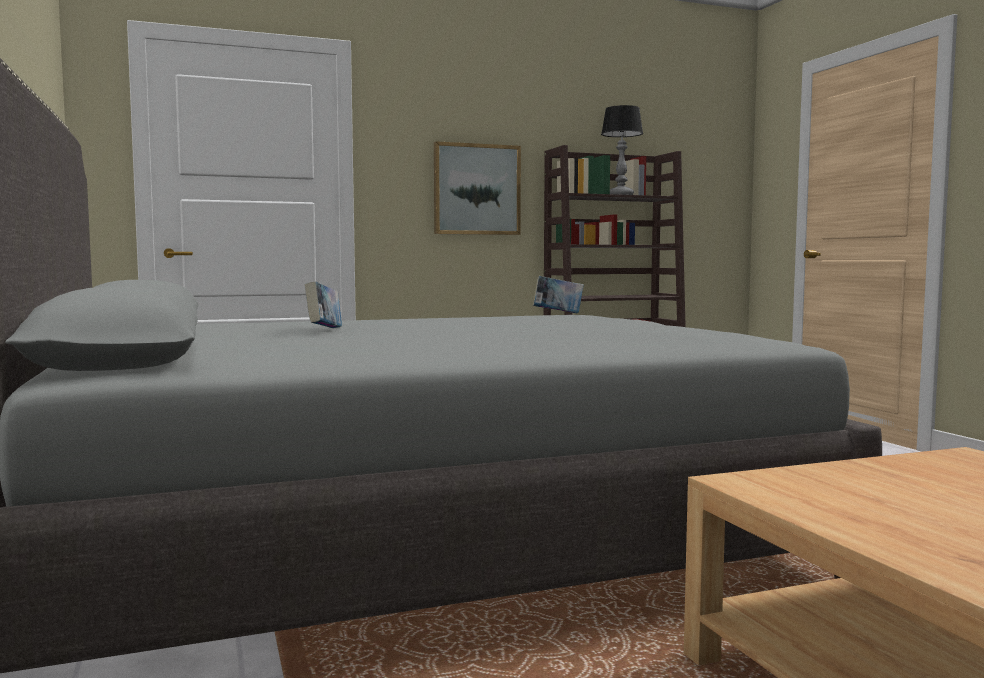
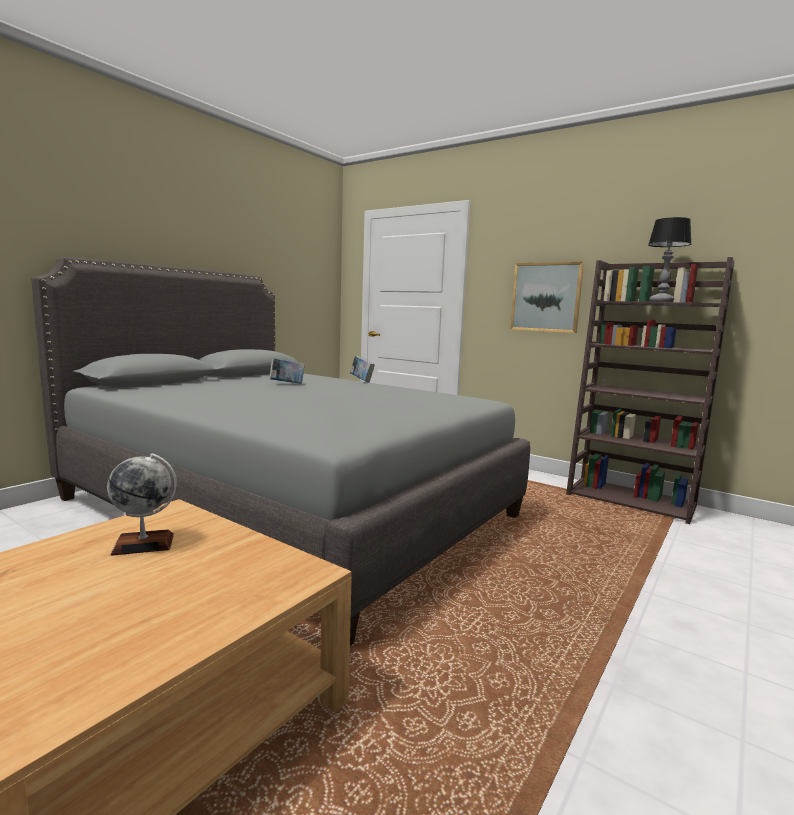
camera: 55 degrees right, 5 degrees up
book [533,276,584,313] -> book moved to [350,356,375,382]
none -> globe [107,453,177,556]

